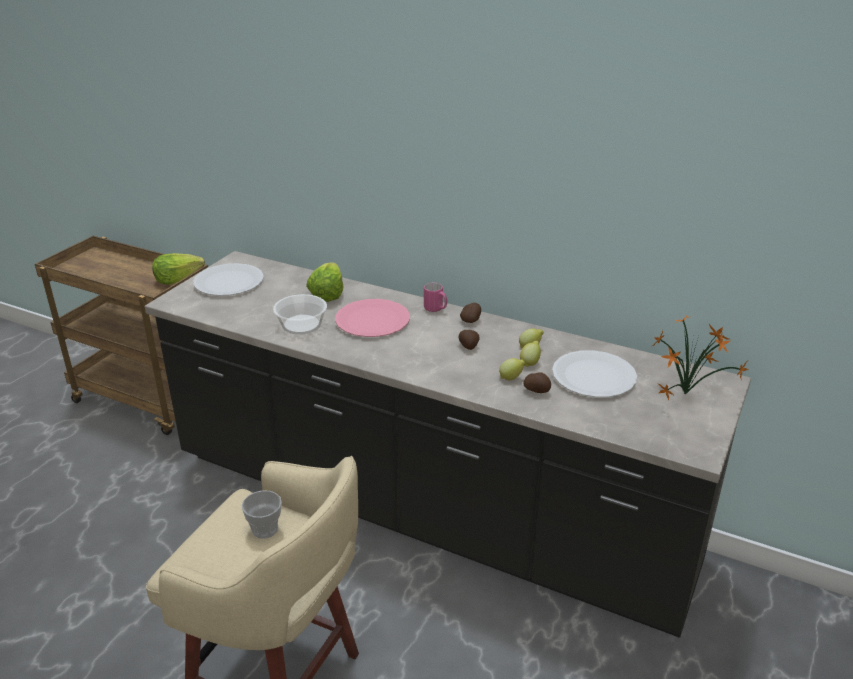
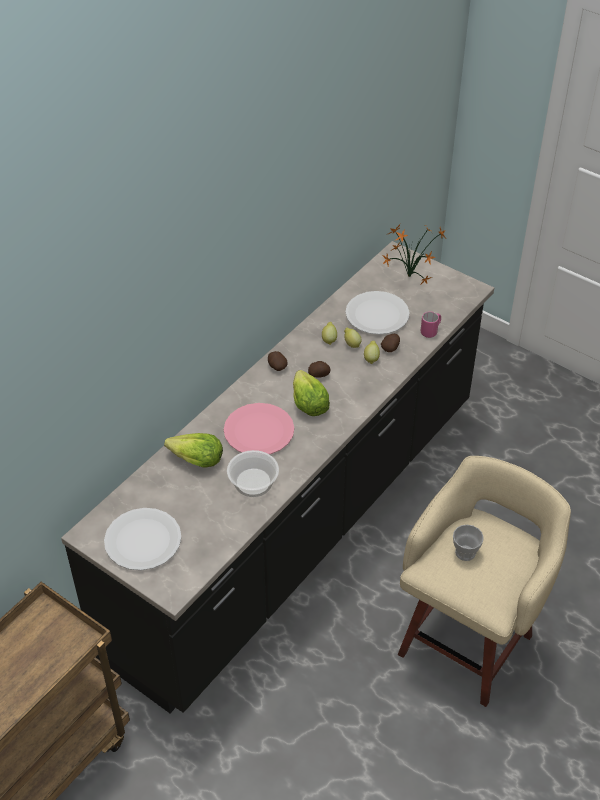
camera: 80 degrees left, 15 degrees up
lettuce [152,253,205,285] -> lettuce moved to [293,370,330,416]
pink mug [424,283,447,312] -> pink mug moved to [421,312,441,338]

